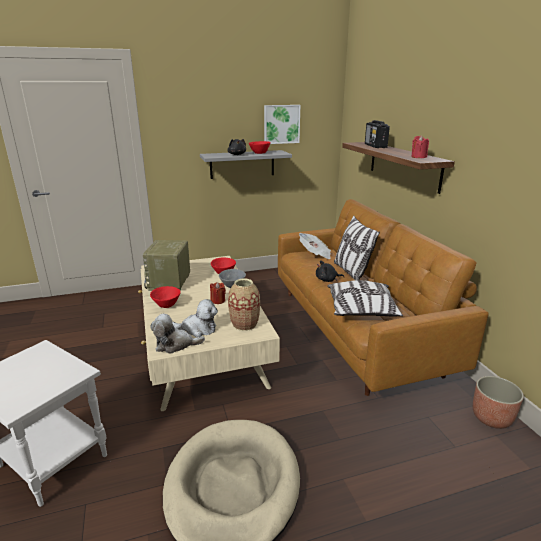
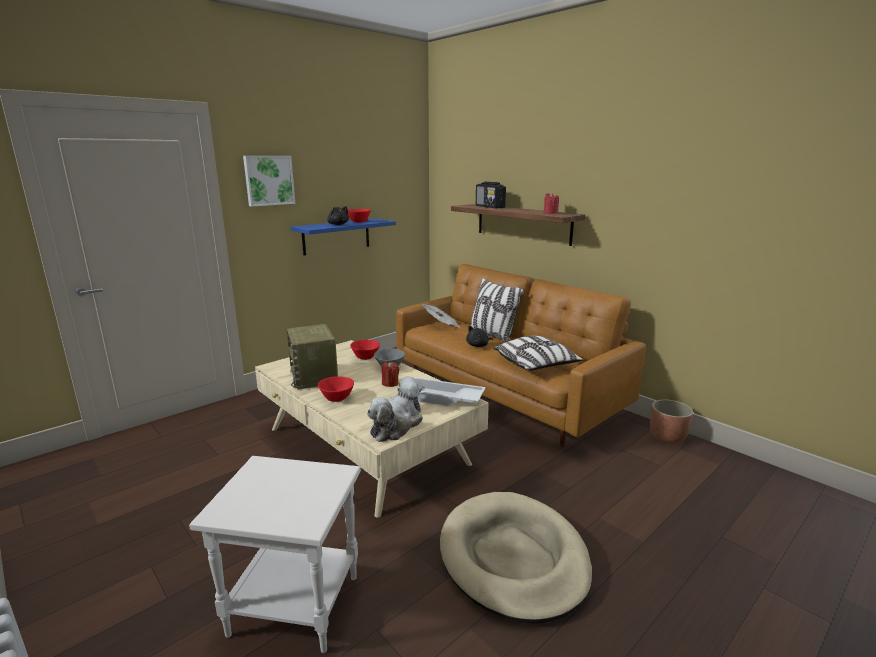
camera: 25 degrees left, 5 degrees down
grey shelf [200,150,292,179] -> blue shelf [291,218,396,256]
vase [228,279,260,331] -> white tray [413,377,486,406]
picture [264,105,300,144] -> picture moved to [243,156,295,207]

